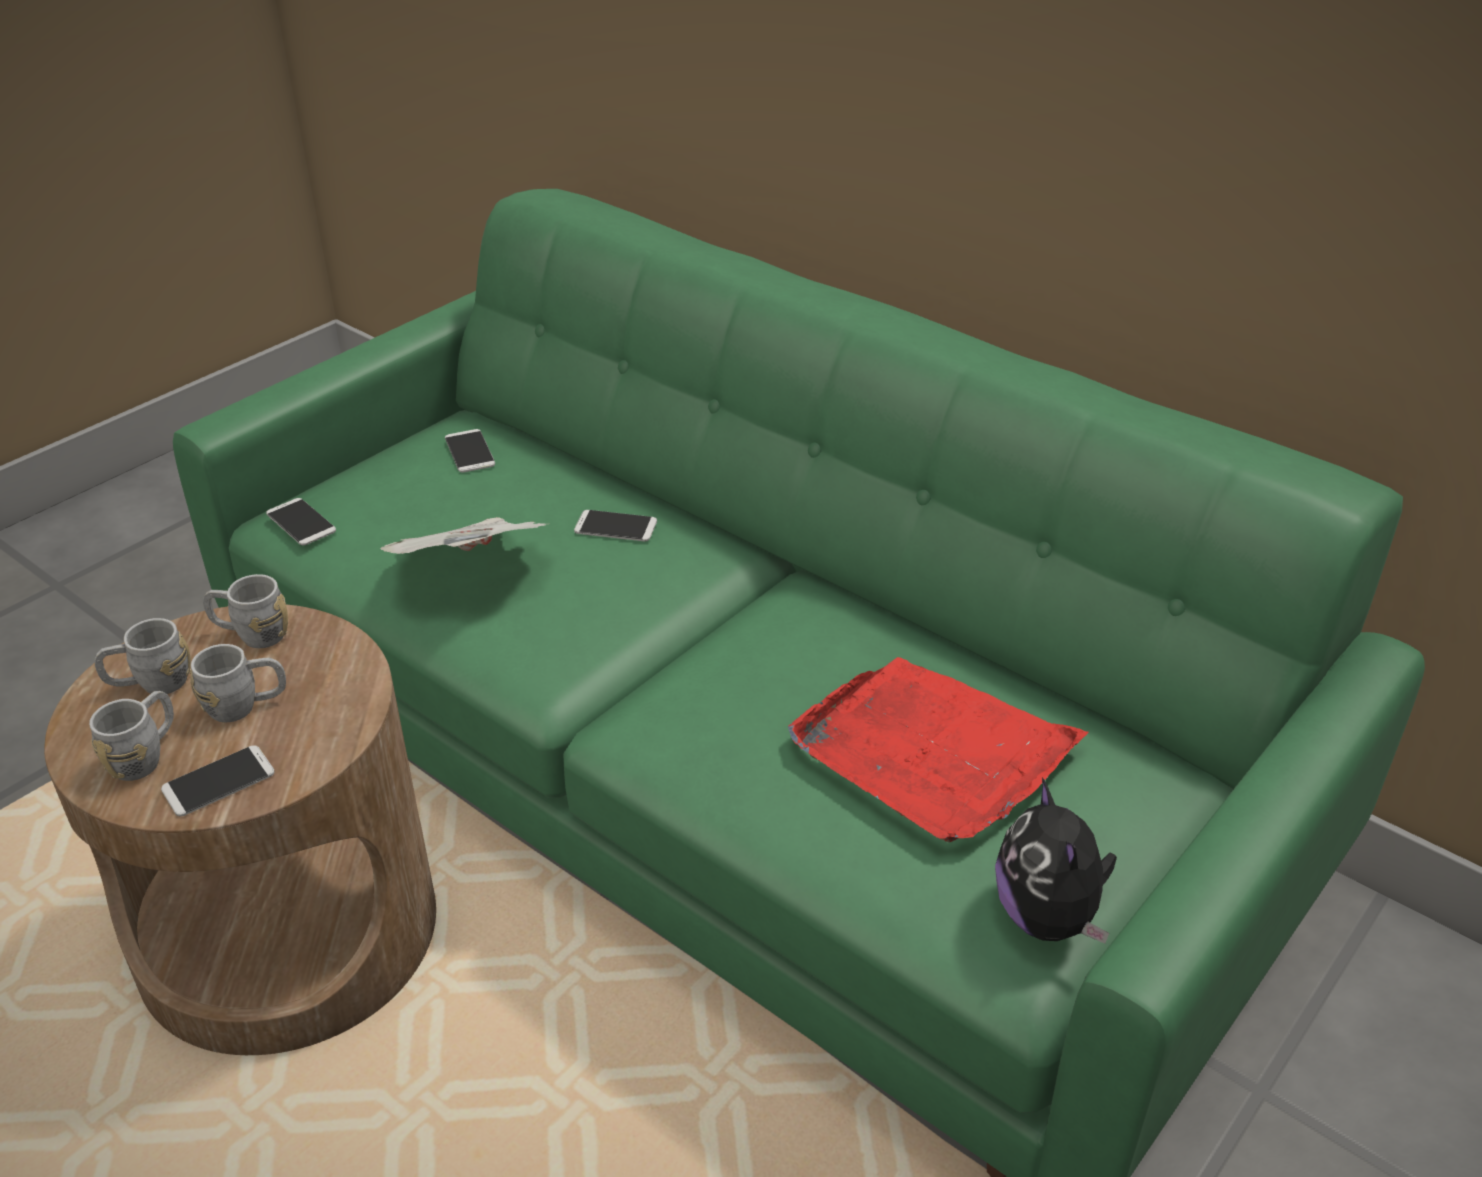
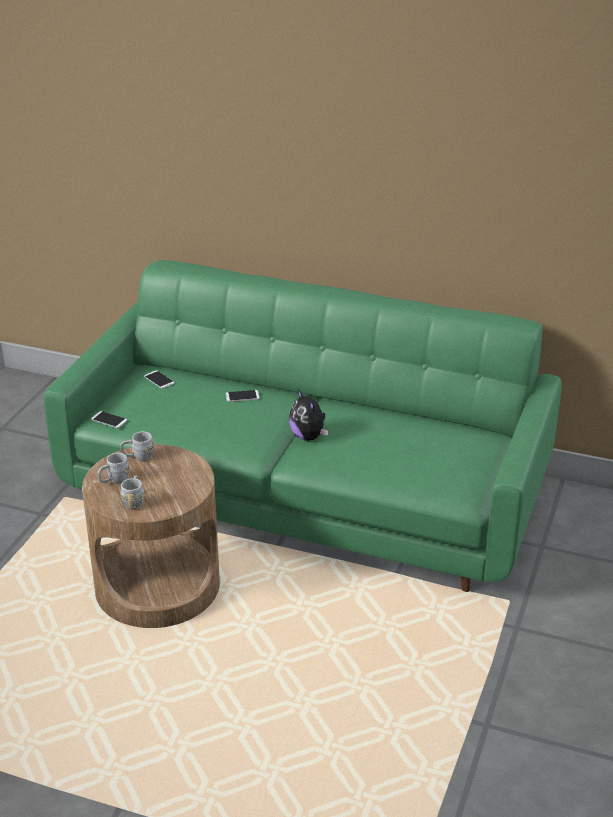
camera: 20 degrees left, 5 degrees down
phone [161,745,275,816] -> none
grey mug [190,644,286,723] -> none
newspaper [380,517,546,554] -> none
red tray [788,657,1089,842] -> none
plush toy [995,777,1117,944] -> plush toy moved to [289,389,328,441]

